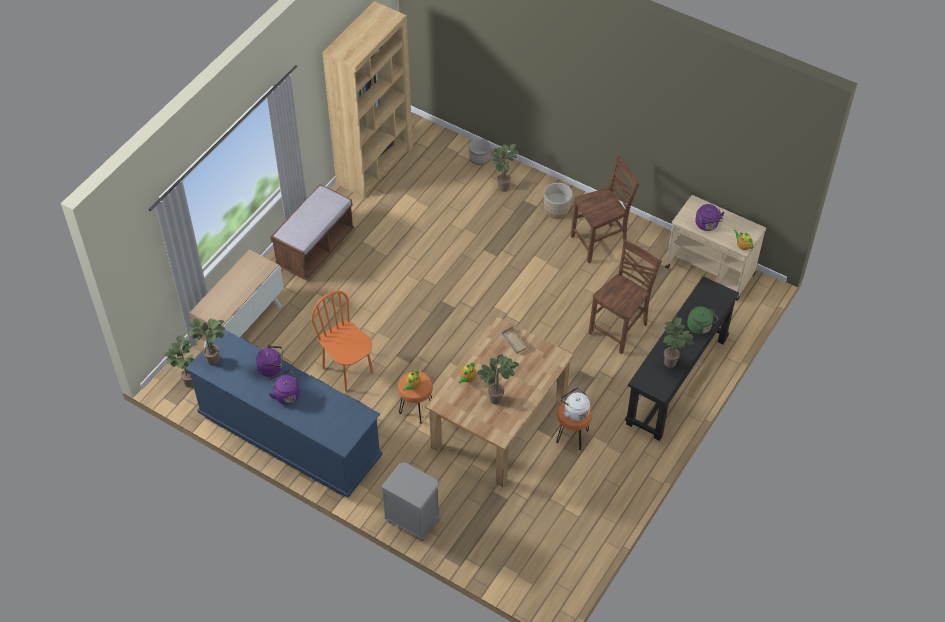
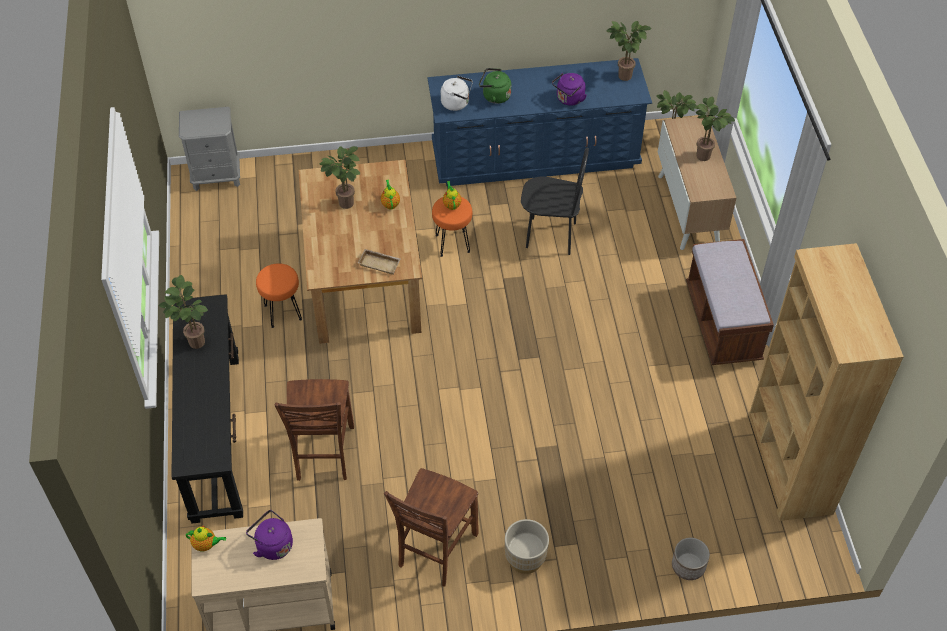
camera: 140 degrees right, 0 degrees up
purple kettle [269,370,300,404] -> none
orange chair [311,291,373,391] -> black chair [521,147,589,255]
grey nightstand [381,462,441,541] -> grey nightstand moved to [179,107,240,191]
potted plant [490,144,519,192] -> potted plant moved to [694,96,735,161]
white kettle [561,387,590,421] -> white kettle moved to [441,76,473,111]
green kettle [687,306,718,335] -> green kettle moved to [479,68,511,104]

